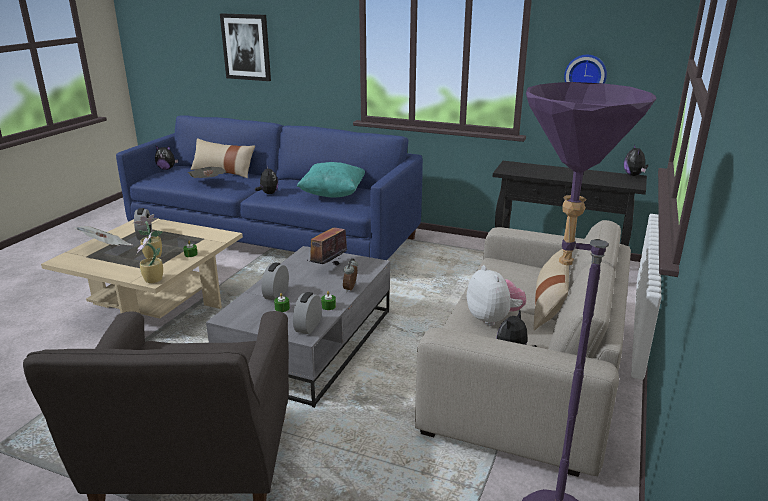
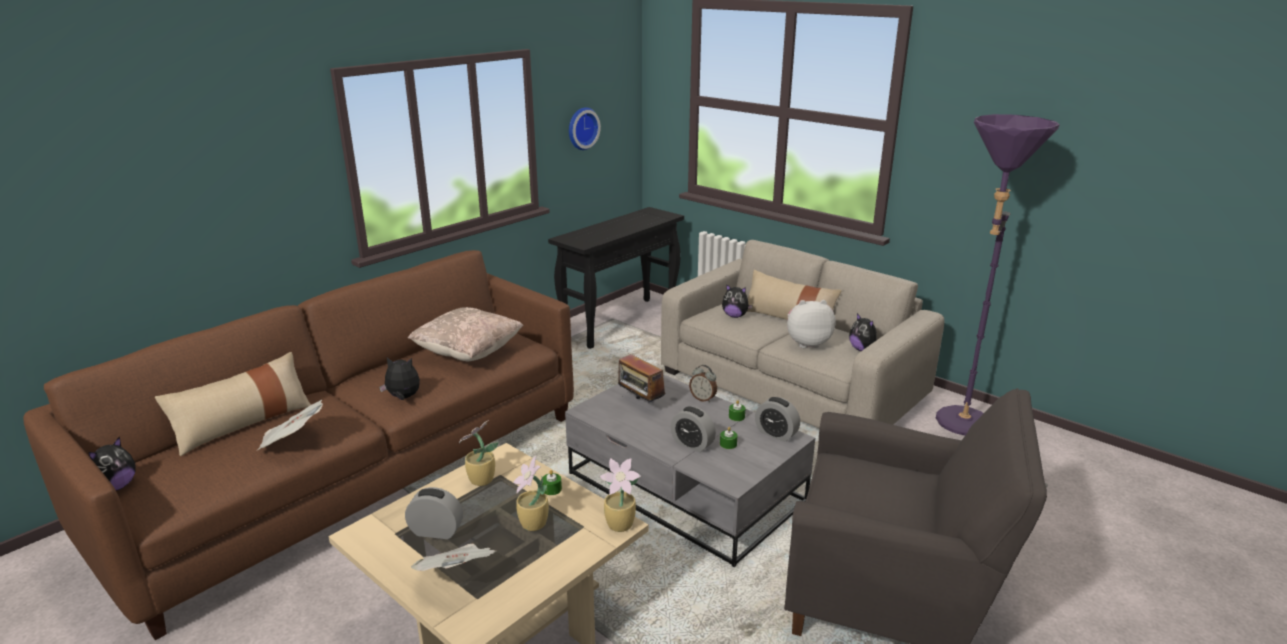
camera: 70 degrees left, 0 degrees up
blue sofa [116,115,423,260] -> brown sofa [23,250,574,640]
picture [220,14,271,81] -> none
turquoise pillow [296,162,365,198] -> beige pillow [408,307,523,361]
plush toy [624,145,648,176] -> plush toy moved to [722,284,752,318]
none -> potted plant [459,420,499,486]

